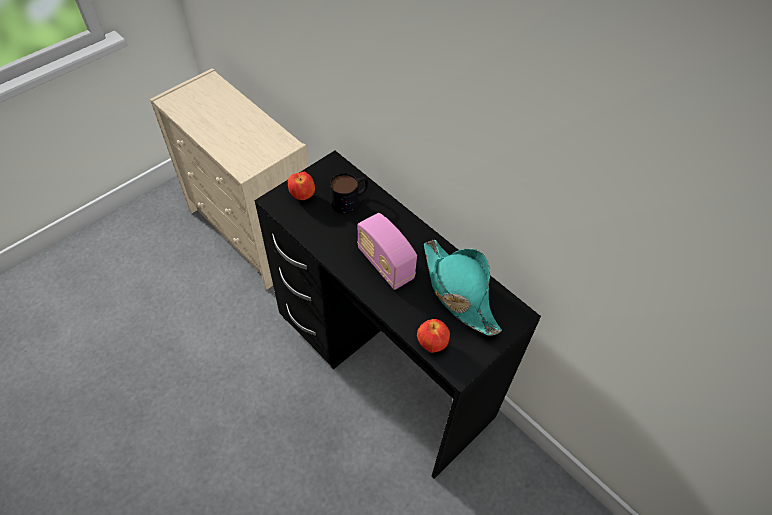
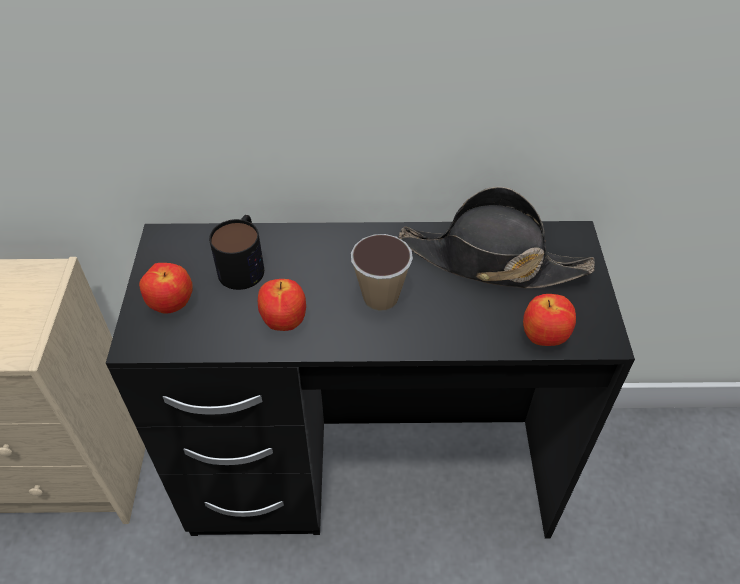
camera: 45 degrees left, 5 degrees down
radio [357,213,417,290] -> cup [351,234,413,312]
turquoise hat [424,240,502,336] -> black hat [398,187,595,288]
none -> apple [258,279,306,331]

